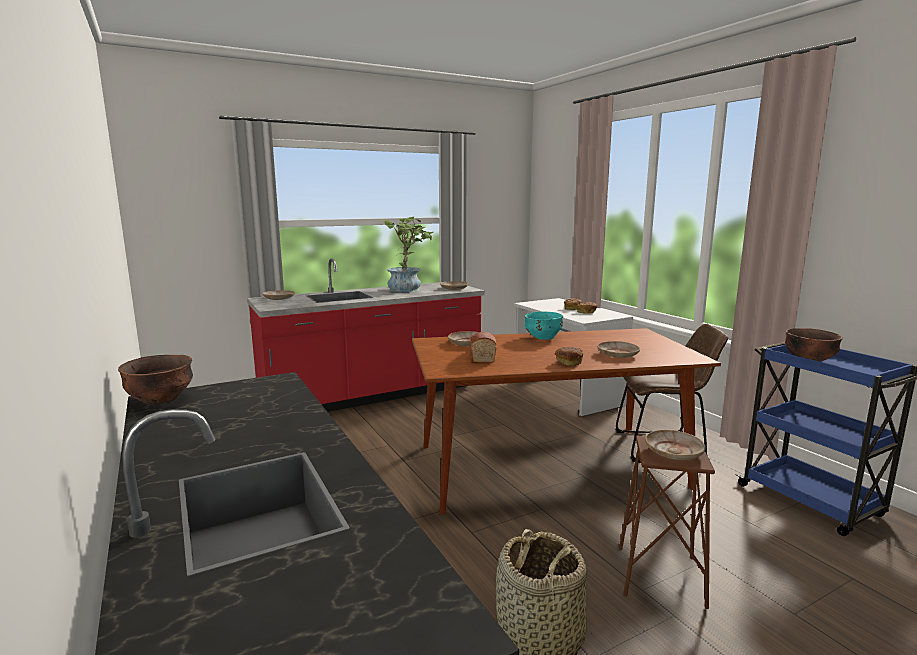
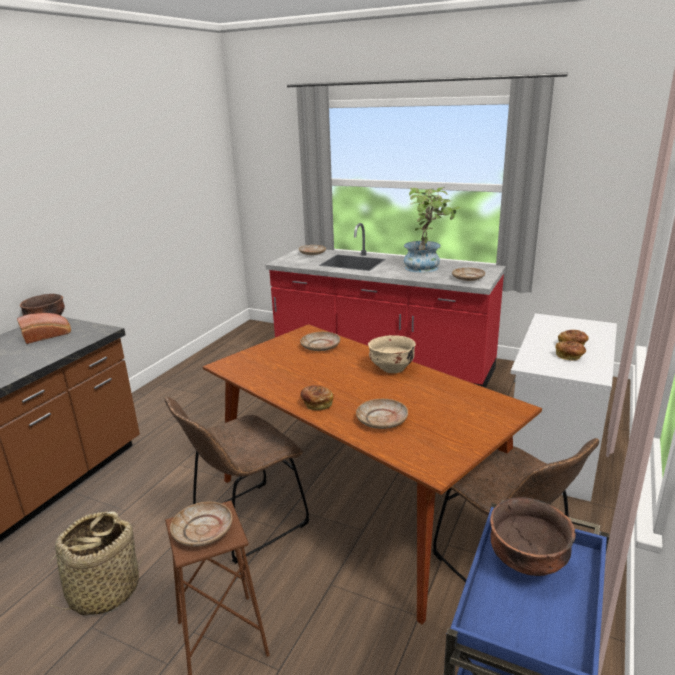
camera: 55 degrees right, 10 degrees up
bread [470,332,497,363] -> bread moved to [17,313,71,344]
turquoise bowl [524,312,564,340] -> beige bowl [368,335,416,373]
none -> brown chair [165,397,310,564]

